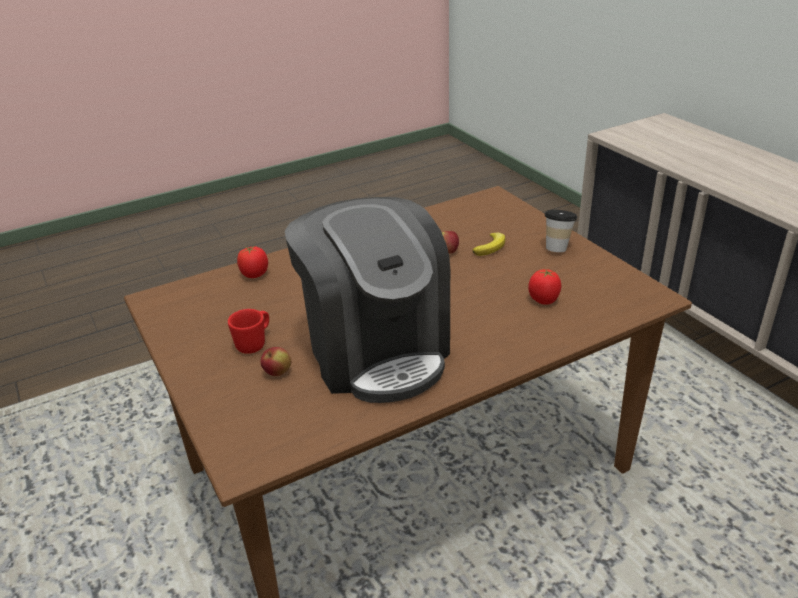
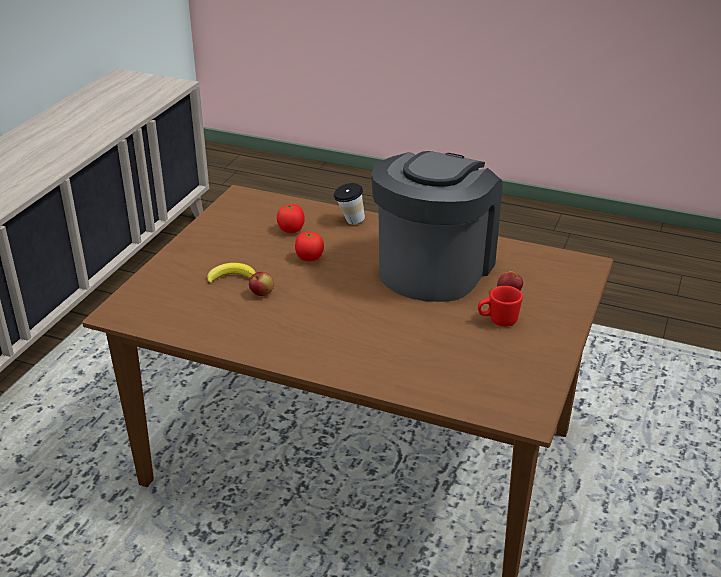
camera: 130 degrees left, 0 degrees up
tomato [237,246,268,278] -> tomato moved to [295,231,324,262]
cup [545,210,578,252] -> cup moved to [333,183,365,225]

